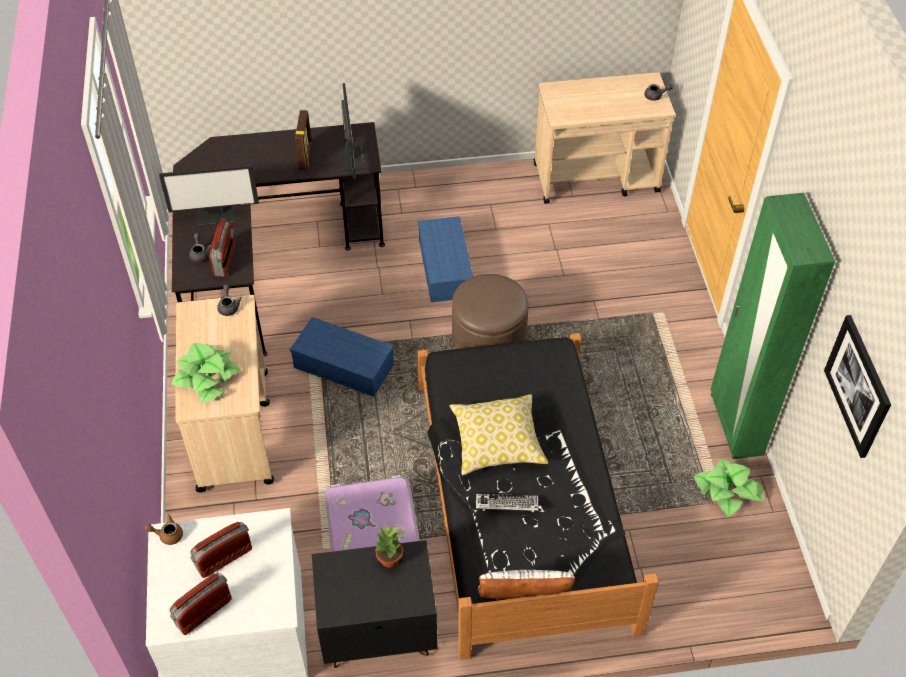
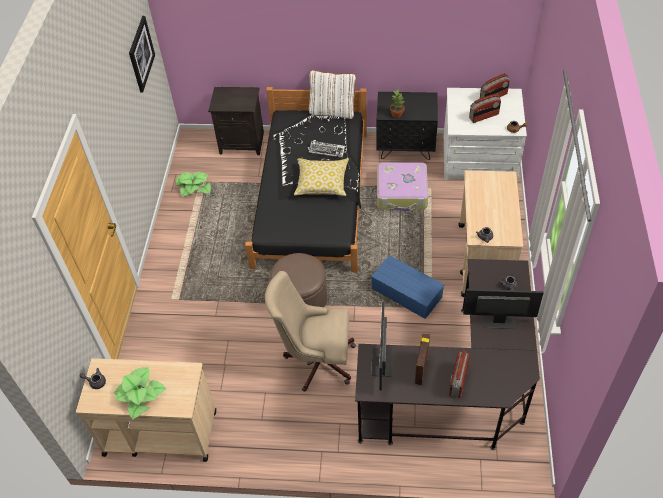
camera: 165 degrees left, 0 degrees up
potted plant [171,343,241,403] -> potted plant moved to [114,367,167,419]
radio [209,219,236,277] -> radio moved to [449,350,470,398]
blue storage box [418,216,473,302] -> beige office chair [265,271,356,391]
green wardrobe [710,193,835,459] -> none
none -> black nightstand [208,87,264,155]

